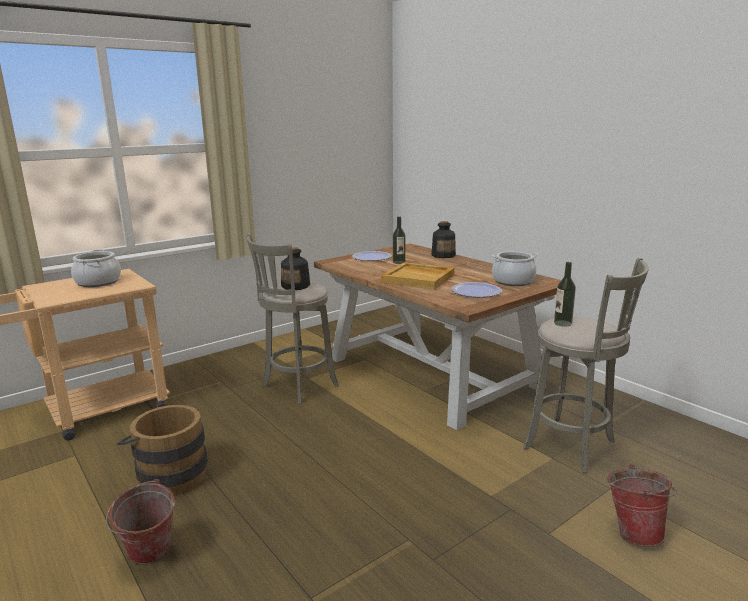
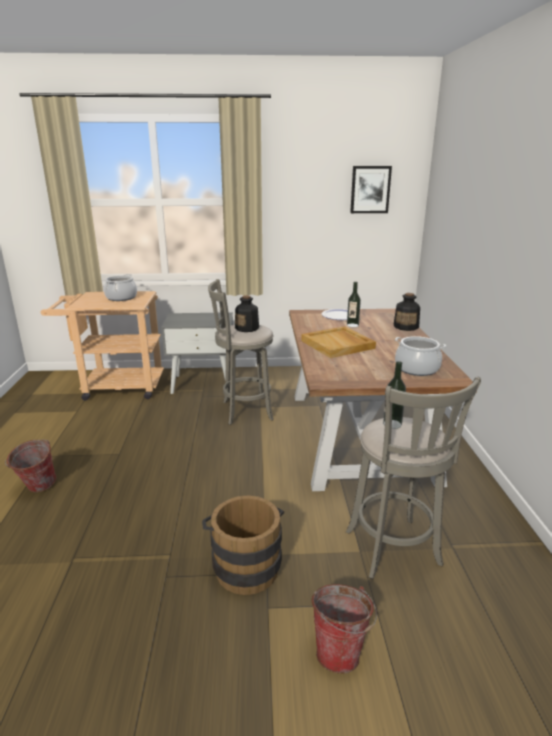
camera: 35 degrees right, 5 degrees up
brown bucket [117,405,208,496] -> brown bucket moved to [202,495,284,595]
plate [451,282,502,297] -> none
none -> grey nightstand [161,312,233,394]
none -> picture [350,166,392,213]

